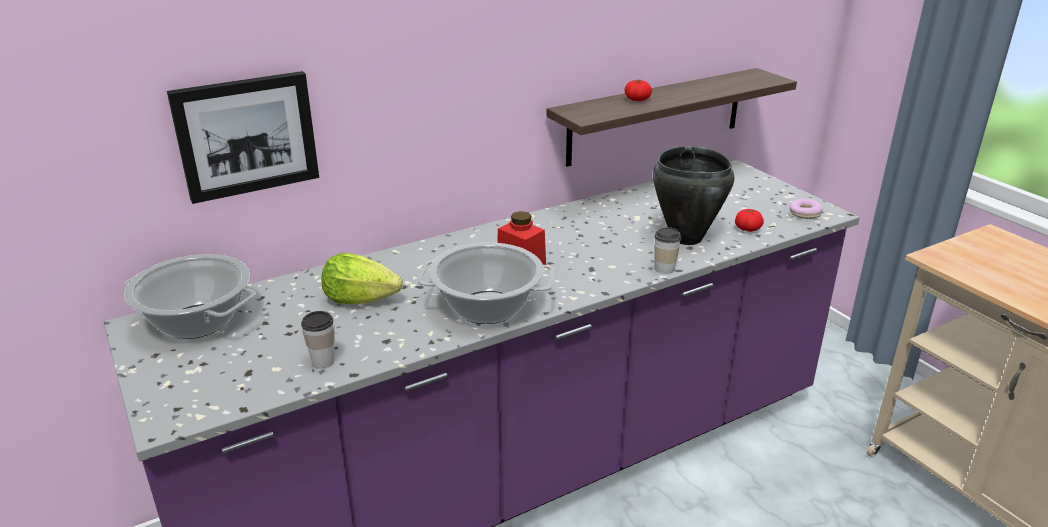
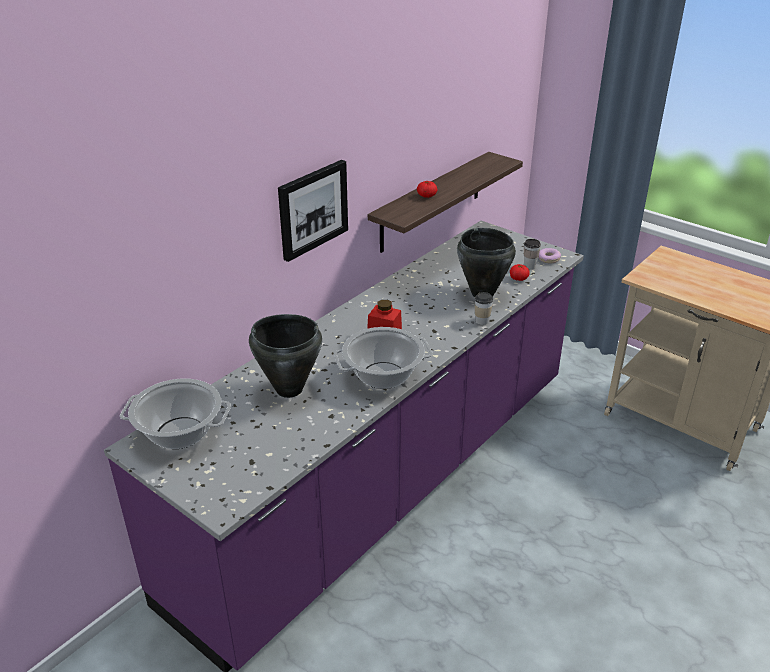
camera: 20 degrees left, 5 degrees up
picture [167,71,319,204] -> picture moved to [278,160,348,262]
cup [301,311,335,369] -> cup moved to [524,239,541,270]
lettuce [321,253,403,304] -> black cooking pot [249,314,322,398]

